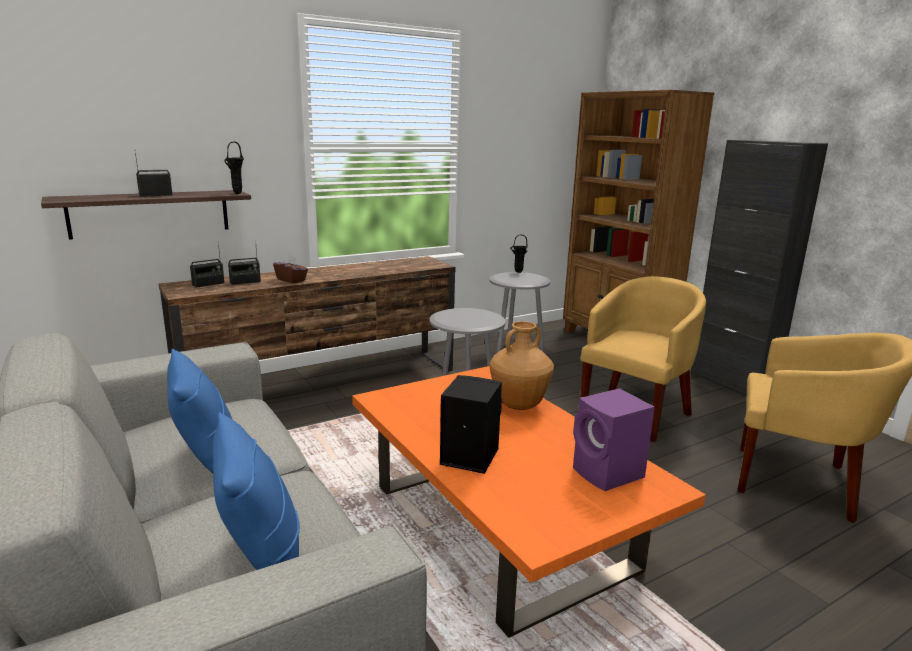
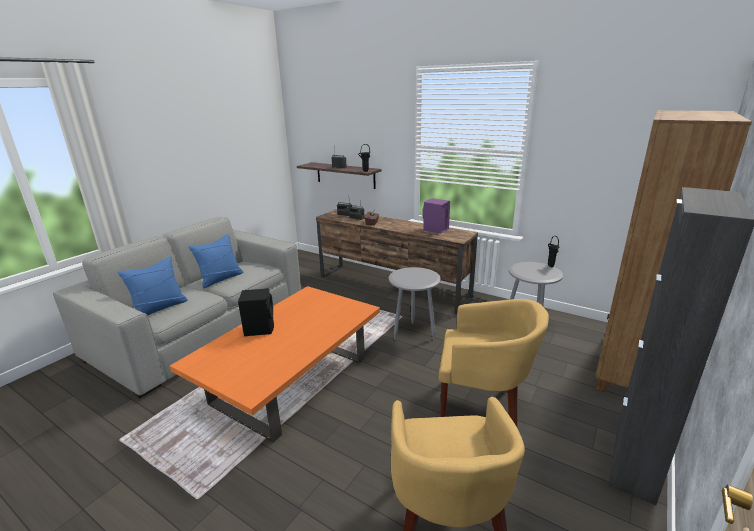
camera: 65 degrees right, 5 degrees up
brown vase [490,321,554,410] -> none
purple speaker [573,388,655,491] -> purple speaker moved to [422,198,450,234]

